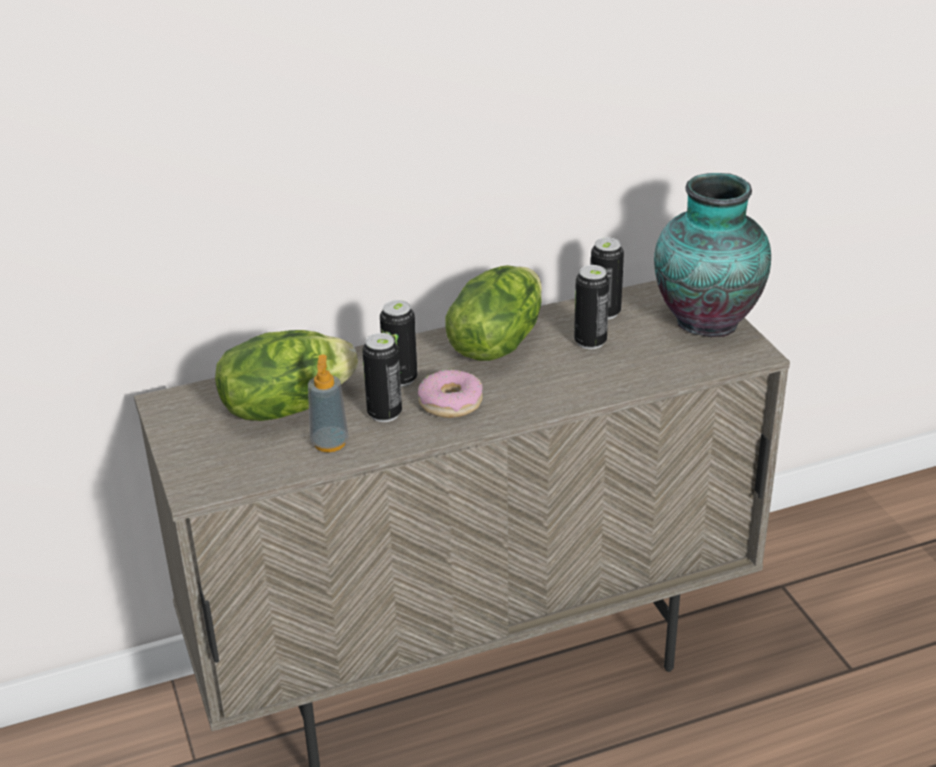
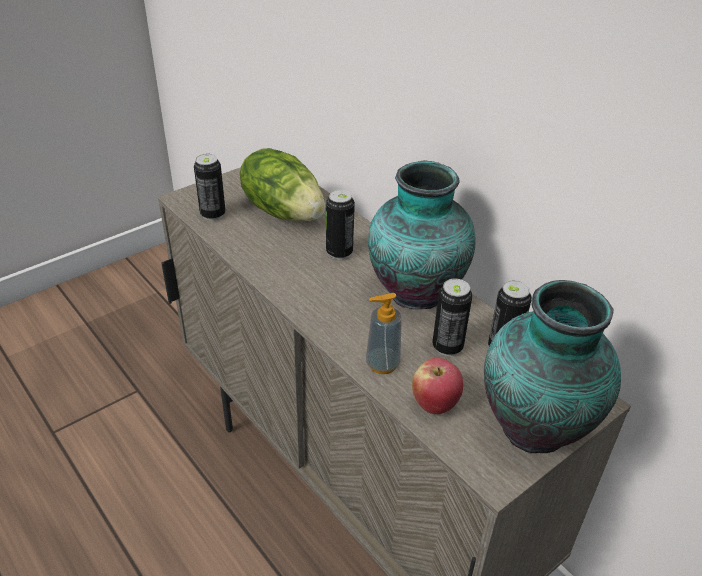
camera: 70 degrees right, 5 degrees up
soap dispenser [308,355,349,452] -> soap dispenser moved to [366,293,402,374]
can [362,333,402,422] -> can moved to [194,154,226,220]
donut [418,370,483,418] -> none
lettuce [445,265,542,361] -> vase [368,160,476,309]
none -> apple [412,358,463,414]

